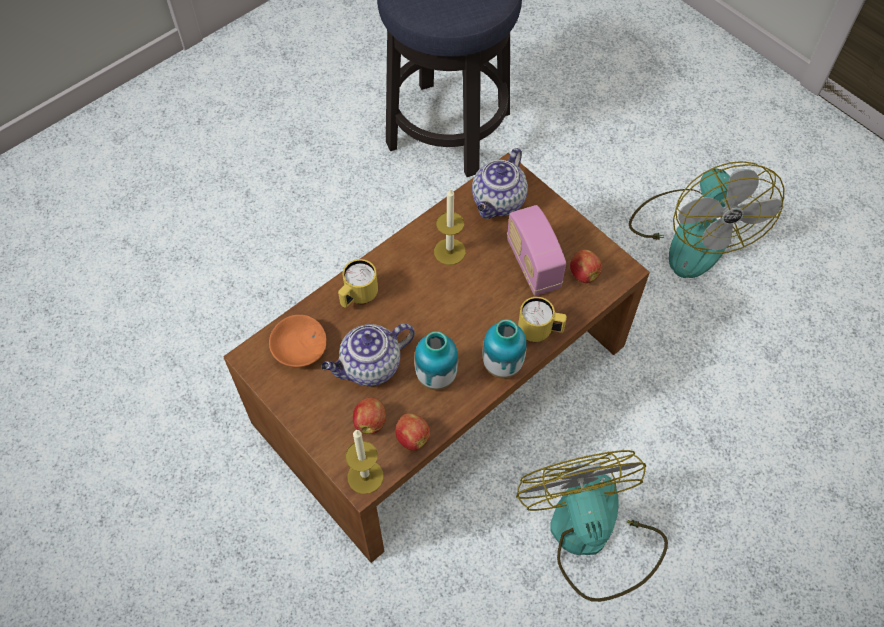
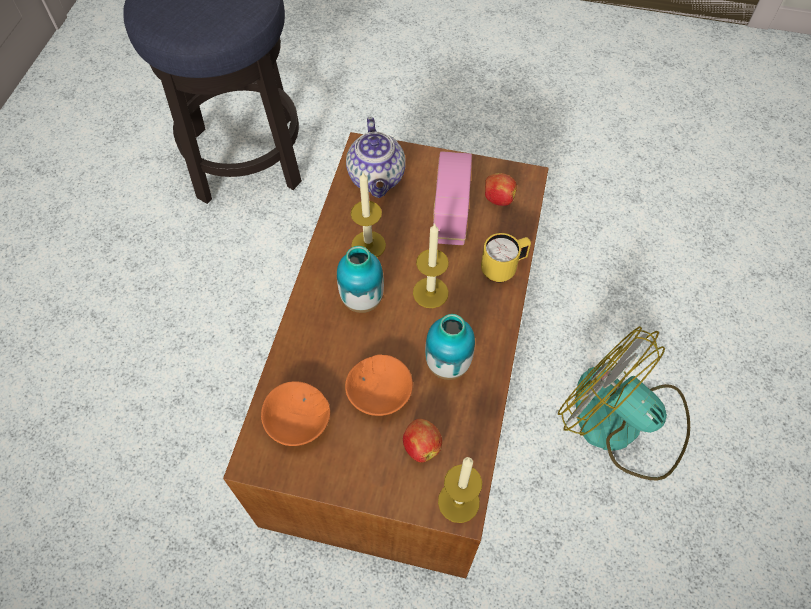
camera: 35 degrees left, 0 degrees up
teapot [321,323,415,386] -> orange bowl [345,354,413,416]
yellow mug [338,259,378,307] -> none
apple [395,413,430,451] -> none
vase [482,319,527,379] -> vase moved to [337,246,384,313]
radio [507,205,566,296] -> radio turned 60 degrees clockwise [433,151,472,245]
fan [629,161,784,278] -> none
none -> candle [413,223,449,308]

